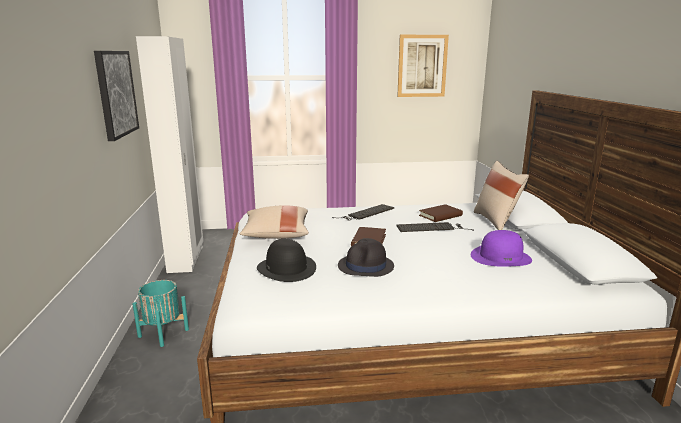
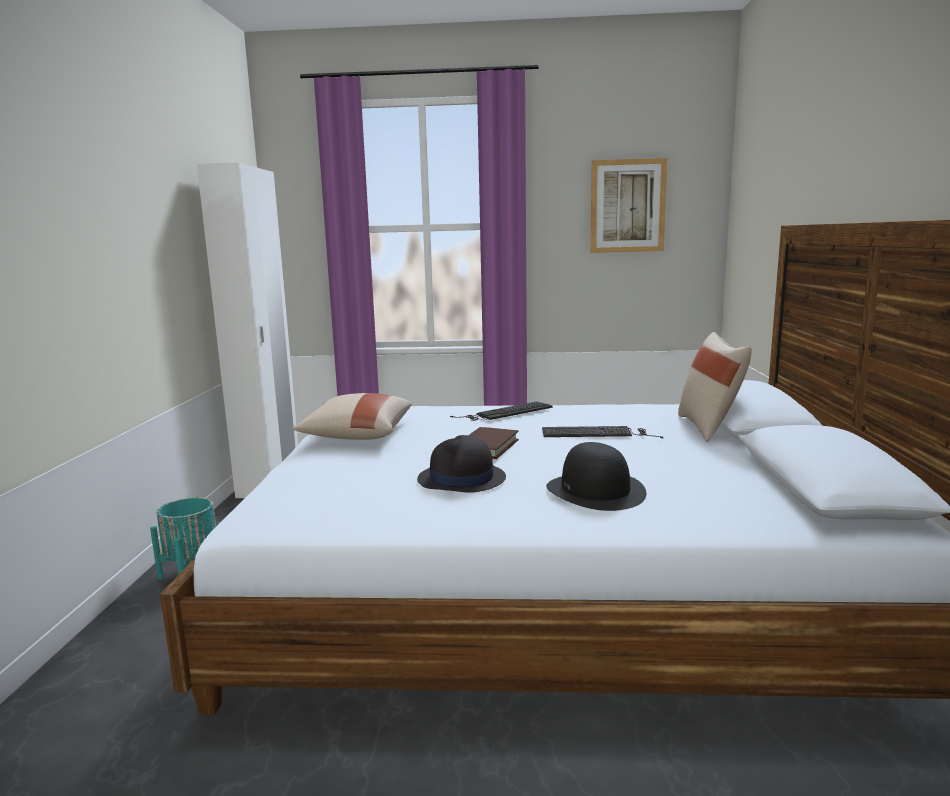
camera: 10 degrees right, 5 degrees down
picture [94,51,139,141] -> none
black hat [257,239,316,282] -> black hat moved to [546,442,646,511]
brown book [419,204,463,222] -> none
purple hat [471,230,532,267] -> none

